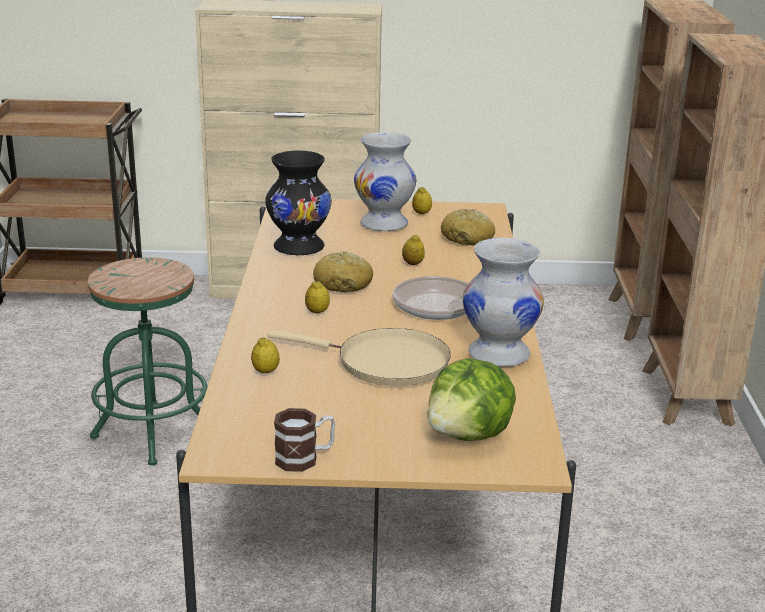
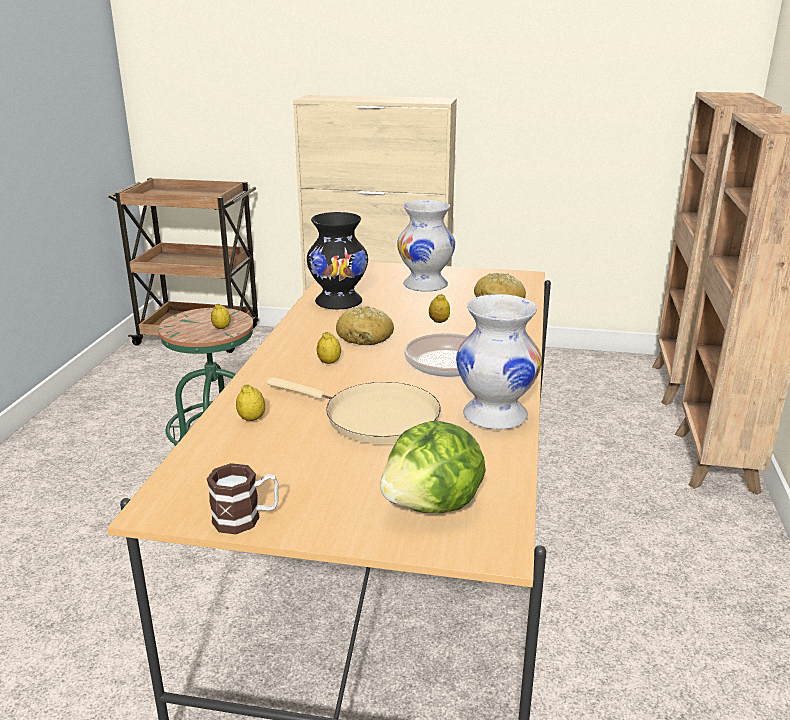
camera: 10 degrees right, 0 degrees up
lemon [412,187,432,214] -> lemon moved to [211,304,231,329]

